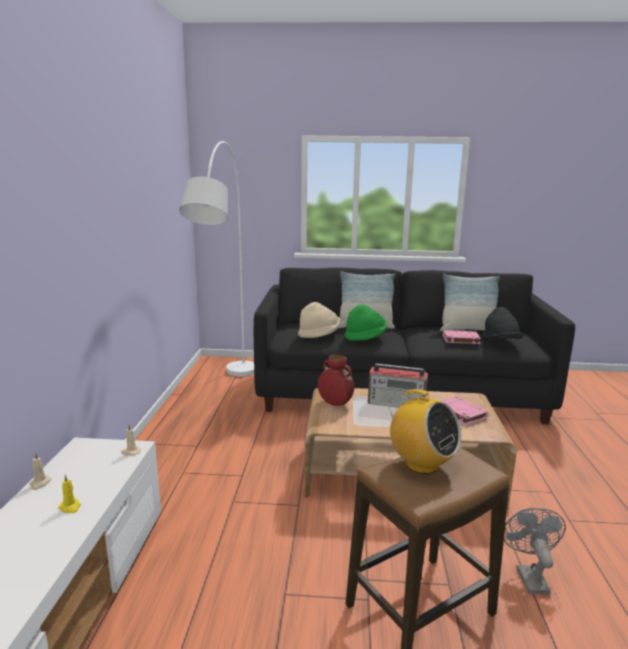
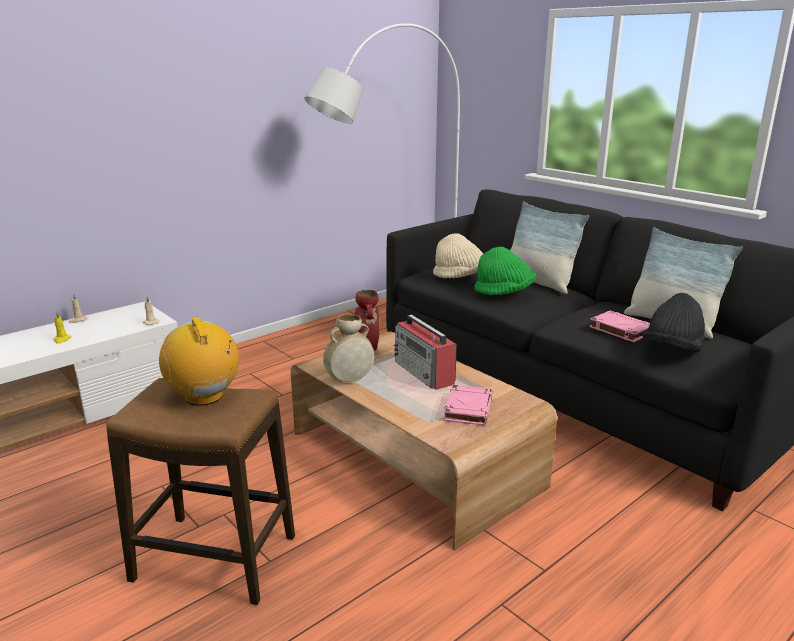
camera: 45 degrees right, 5 degrees up
radio [385,389,461,474] -> radio turned 150 degrees clockwise [159,317,239,406]
grey fan [504,508,566,595] -> none
none -> beige vase [323,314,374,382]

